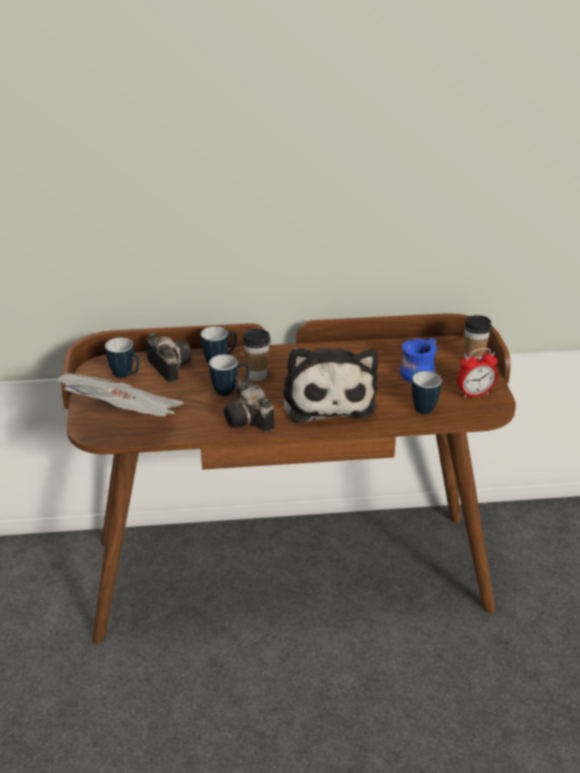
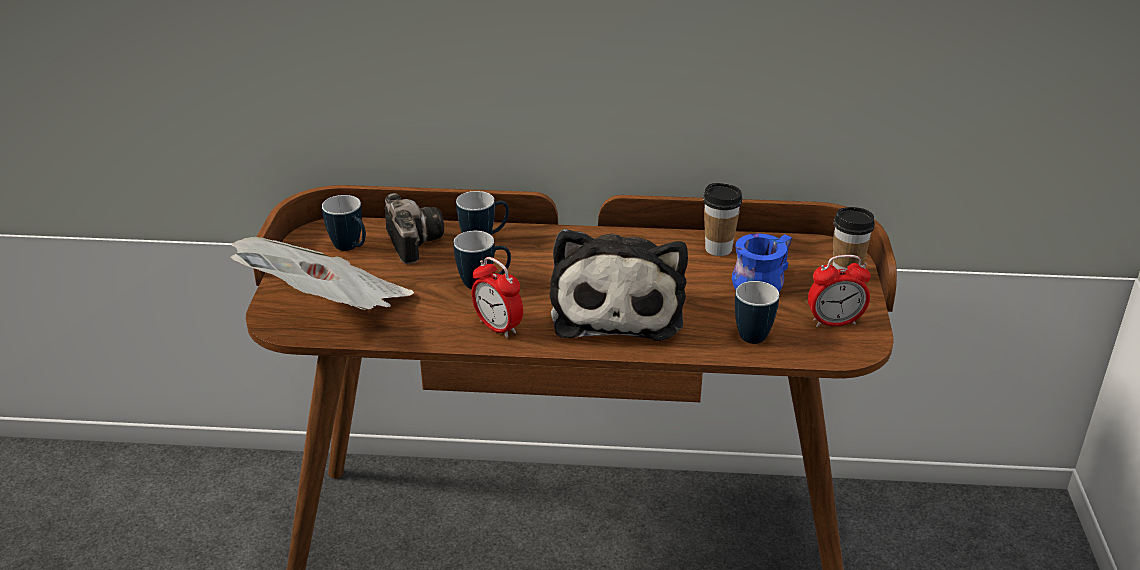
camera: 10 degrees right, 0 degrees up
camera [224,379,275,432] -> alarm clock [472,257,523,338]
cup [243,329,271,381] -> cup moved to [703,183,742,256]

